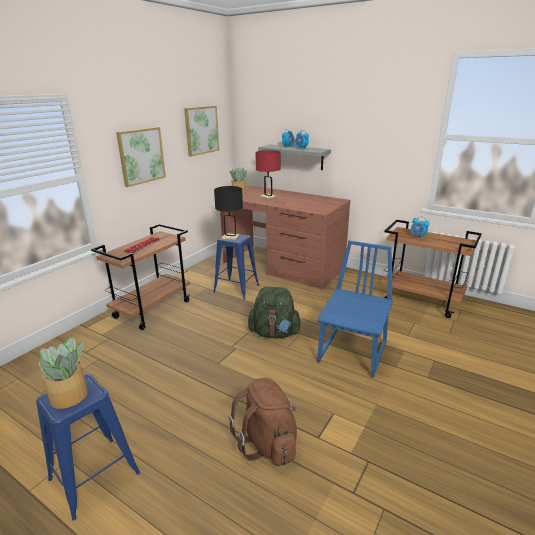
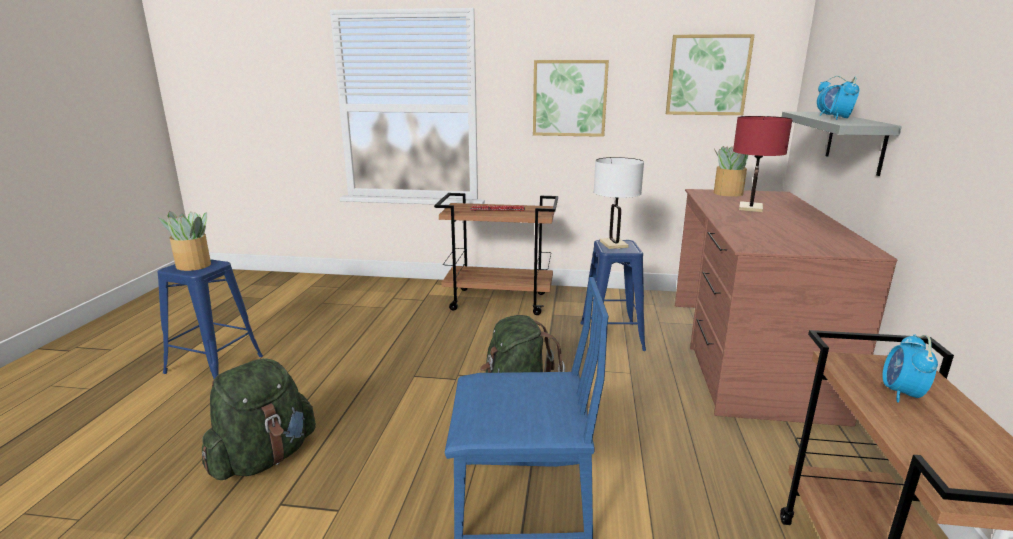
camera: 65 degrees right, 5 degrees down
black table lamp [214,186,243,240] -> white table lamp [594,157,644,249]
brown backpack [229,378,297,466] -> green backpack [202,358,316,480]

